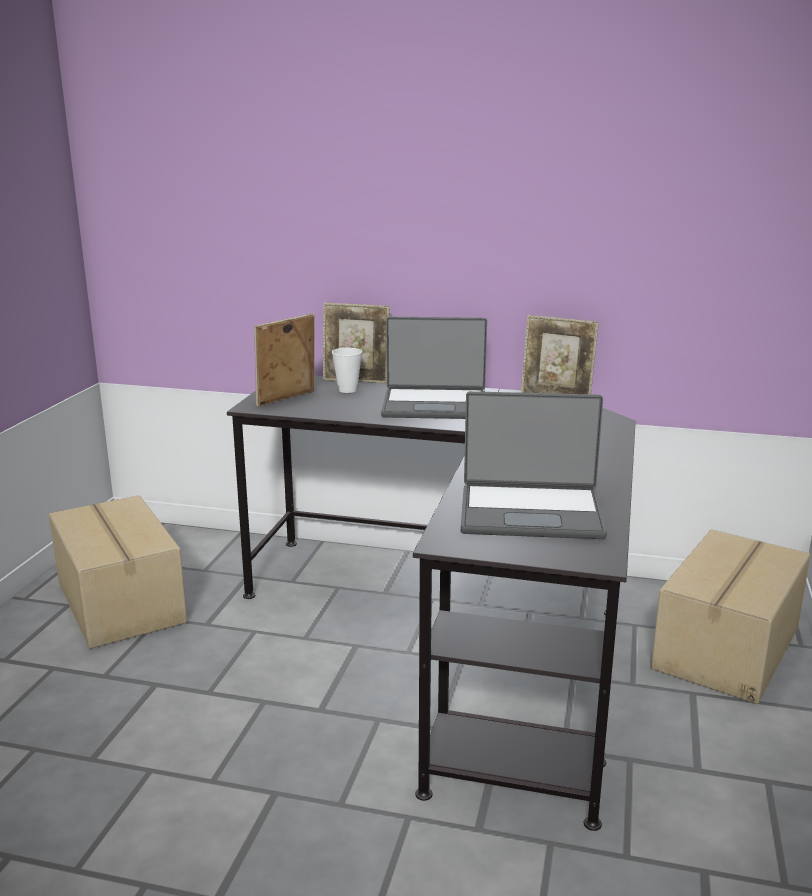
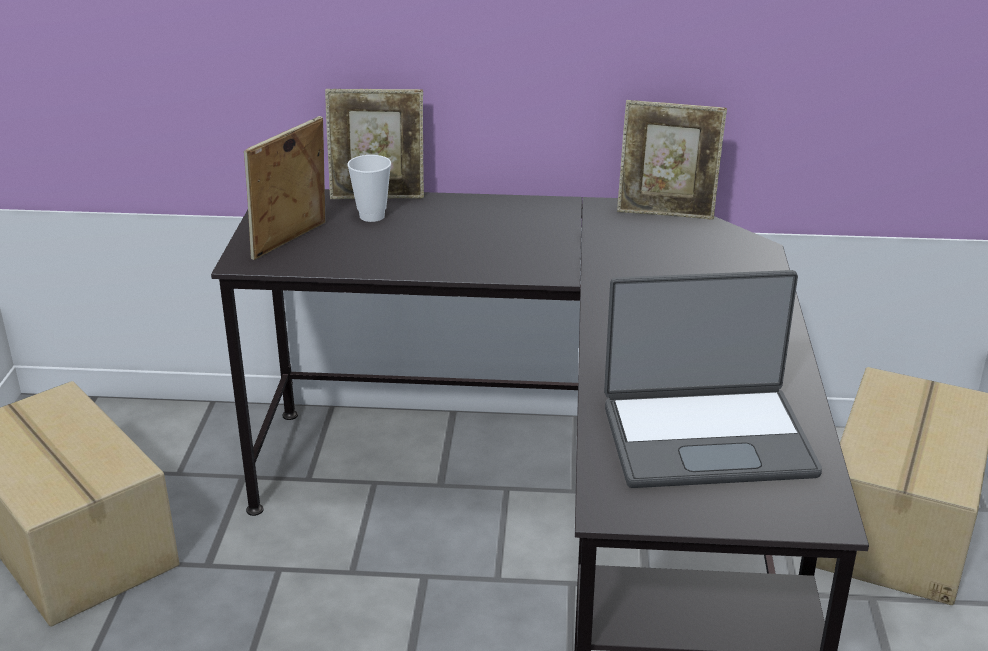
camera: 10 degrees left, 10 degrees up
laptop [381,317,487,419] -> none

